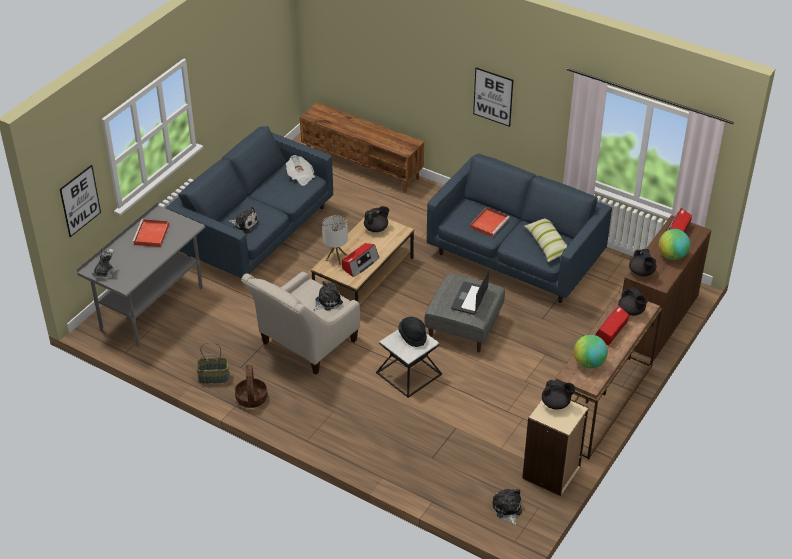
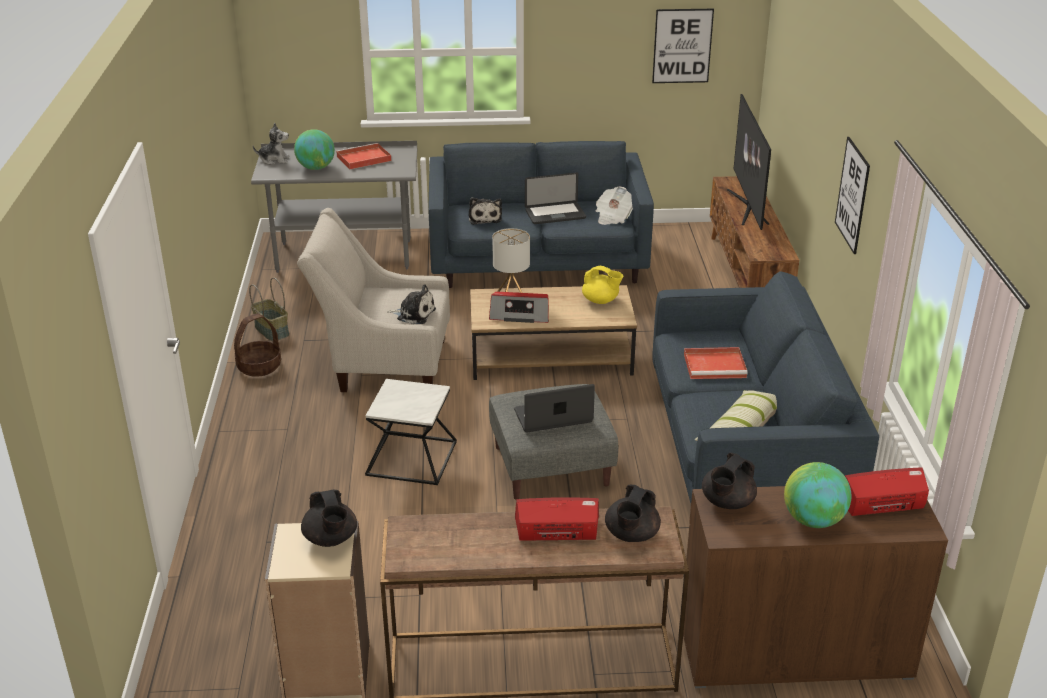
camera: 55 degrees right, 10 degrees down
picture [60,165,101,237] -> picture moved to [652,9,714,83]
black teapot [364,206,389,232] -> yellow teapot [582,266,623,304]
black hat [398,317,427,347] -> none
plush toy [492,489,522,525] -> none
globe [574,335,608,368] -> globe moved to [294,129,335,170]
none -> laptop [525,173,586,224]
none -> television [727,94,771,230]

